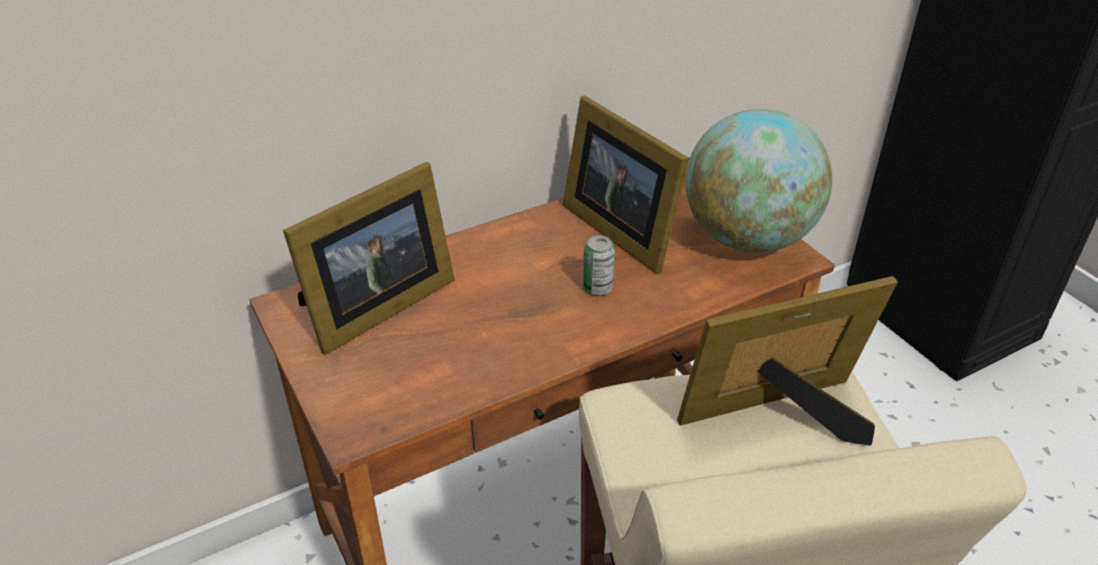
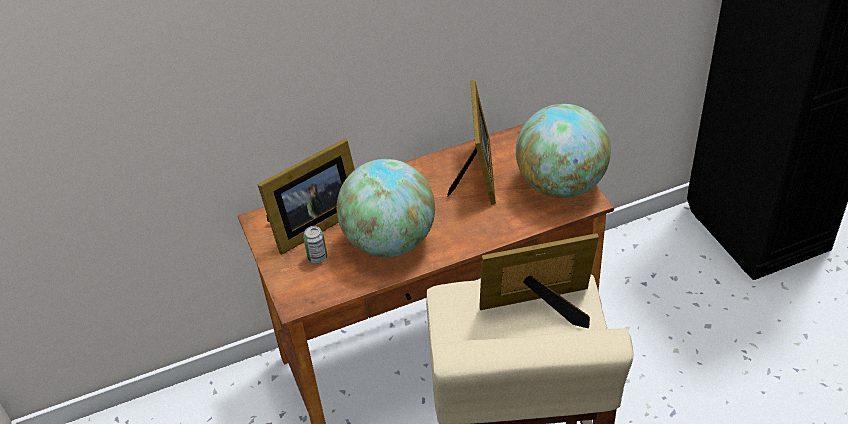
camera: 10 degrees right, 5 degrees up
picture frame [563,96,689,274] -> picture frame turned 150 degrees counterclockwise [447,80,496,205]
can [583,235,615,296] -> can moved to [303,226,327,264]
none -> globe [337,159,435,257]

